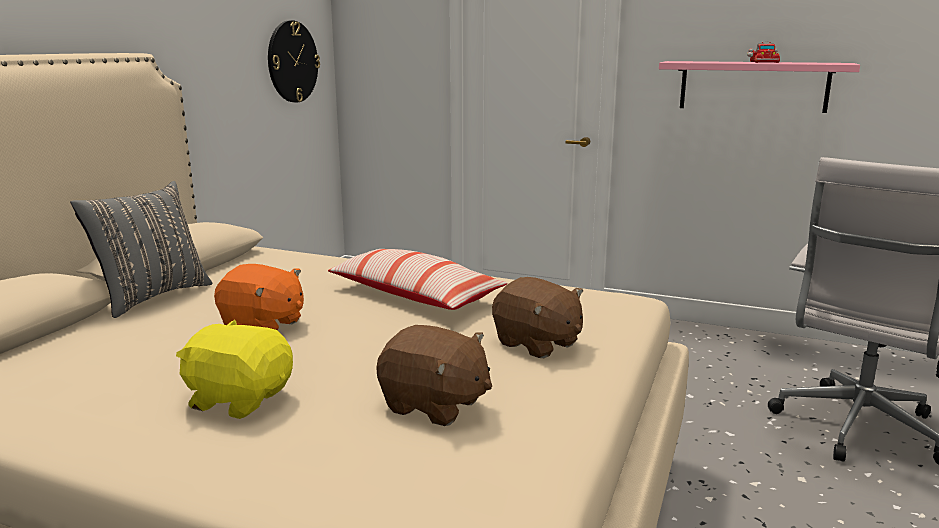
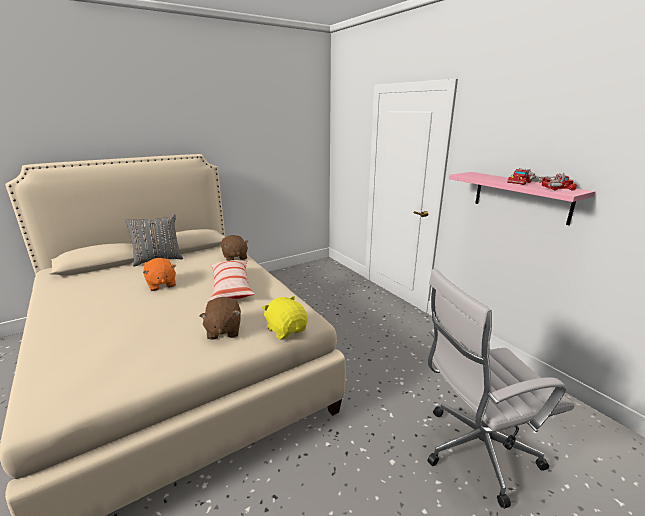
camera: 35 degrees right, 5 degrees up
yellow plush toy [176,320,293,419] -> yellow plush toy moved to [262,296,308,340]
wall clock [268,20,320,103] -> none
brown plush toy [376,325,492,426] -> brown plush toy moved to [221,235,249,261]
none -> toy truck [537,173,577,191]

